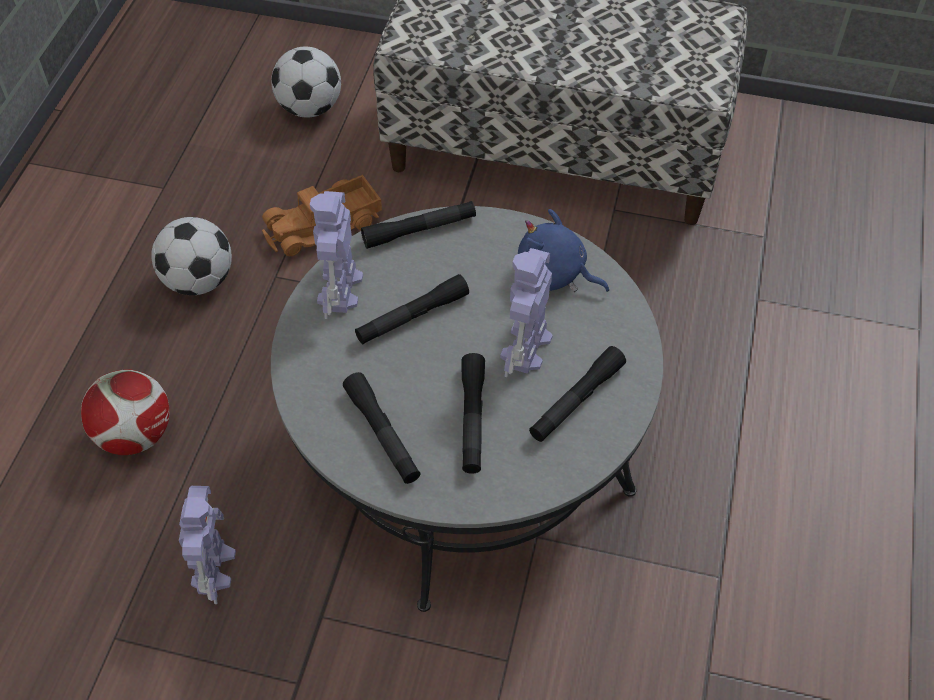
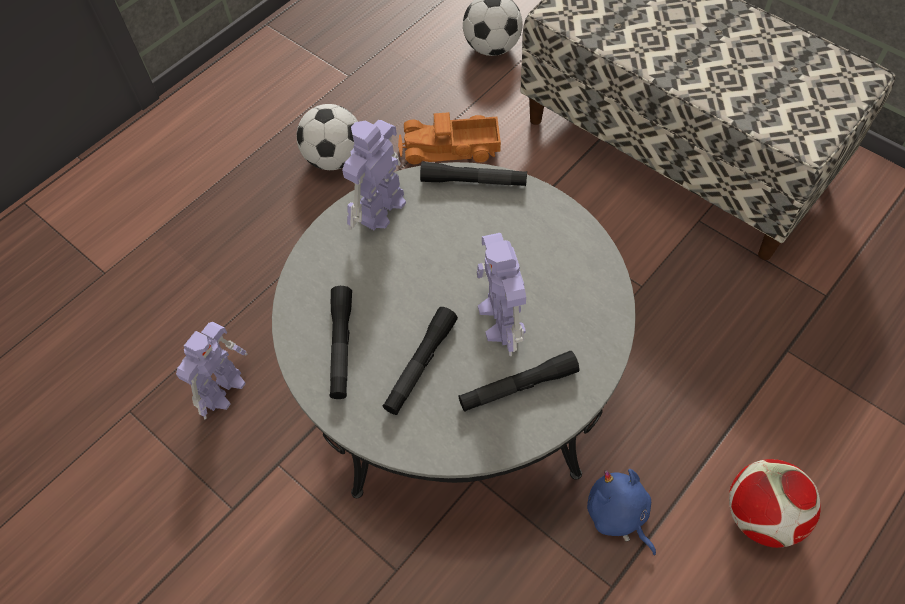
camera: 30 degrees right, 5 degrees up
football [81,369,169,455] -> football moved to [729,459,821,548]
black flashlight [355,274,469,344] -> none
toy robot [500,248,553,377] -> toy robot turned 60 degrees counterclockwise [477,233,526,356]
blue plush toy [518,209,609,292] -> blue plush toy moved to [587,469,656,555]

